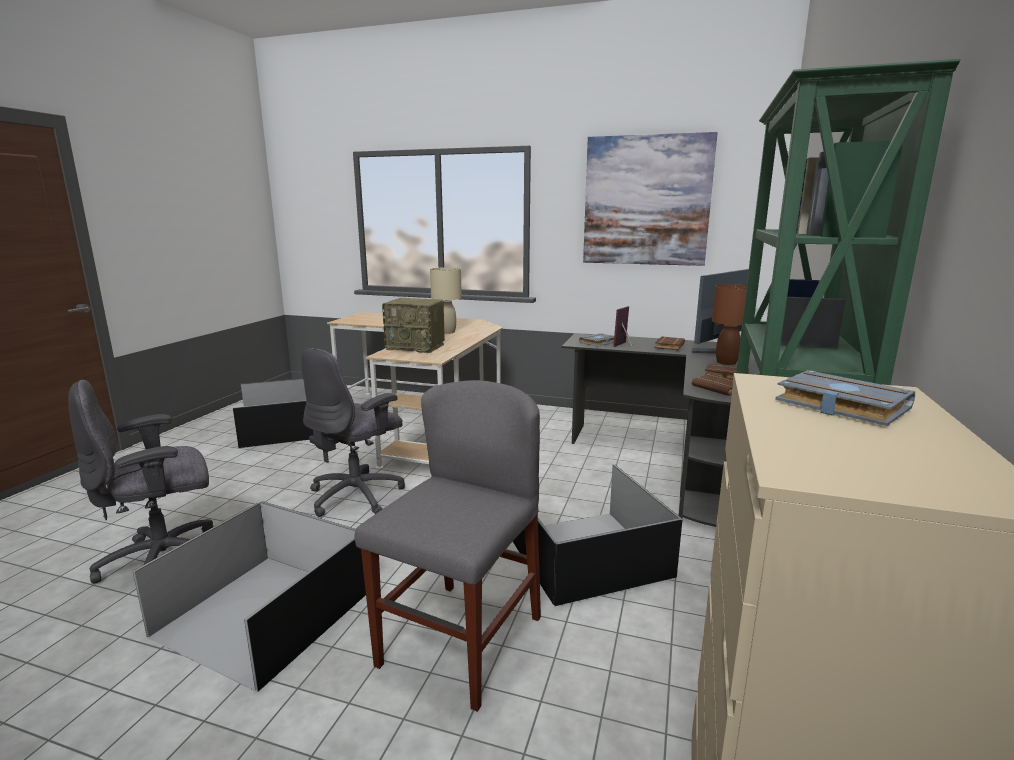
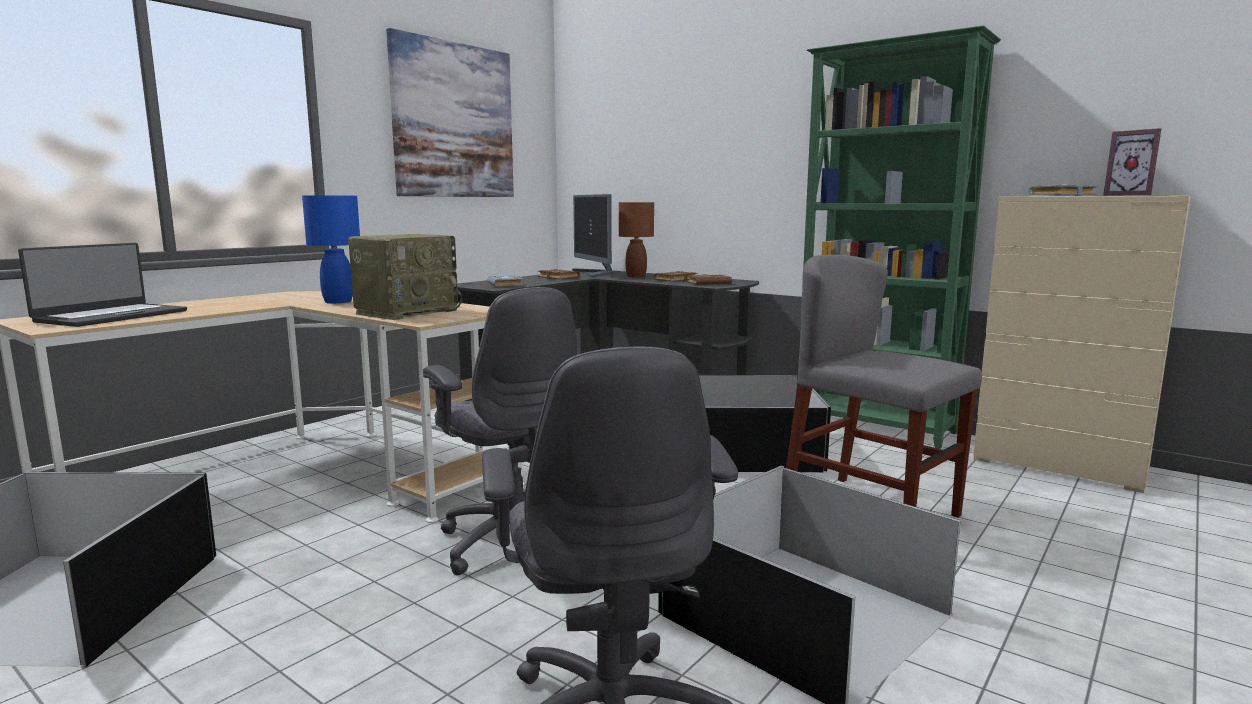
camera: 70 degrees left, 5 degrees down
beige table lamp [430,267,462,334] -> blue table lamp [302,195,360,304]
picture frame [613,306,633,347] -> picture frame moved to [1103,128,1161,196]
none -> laptop [18,243,187,327]

